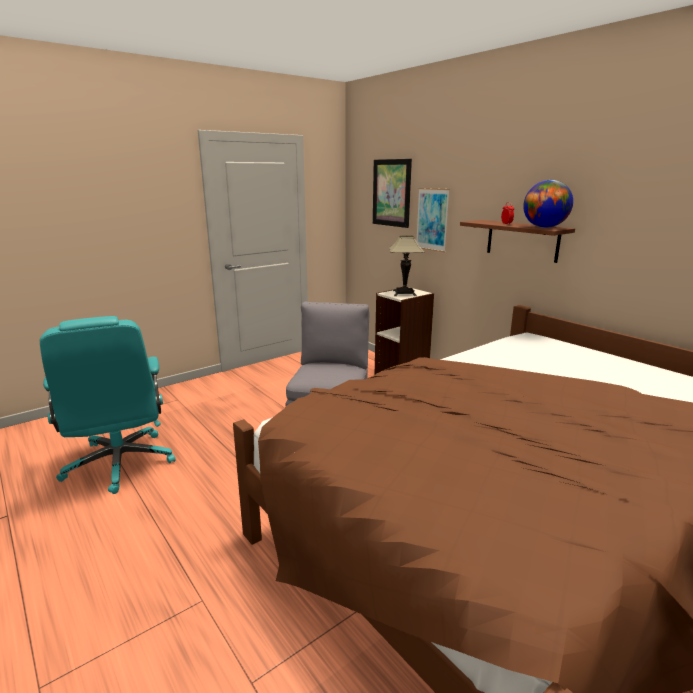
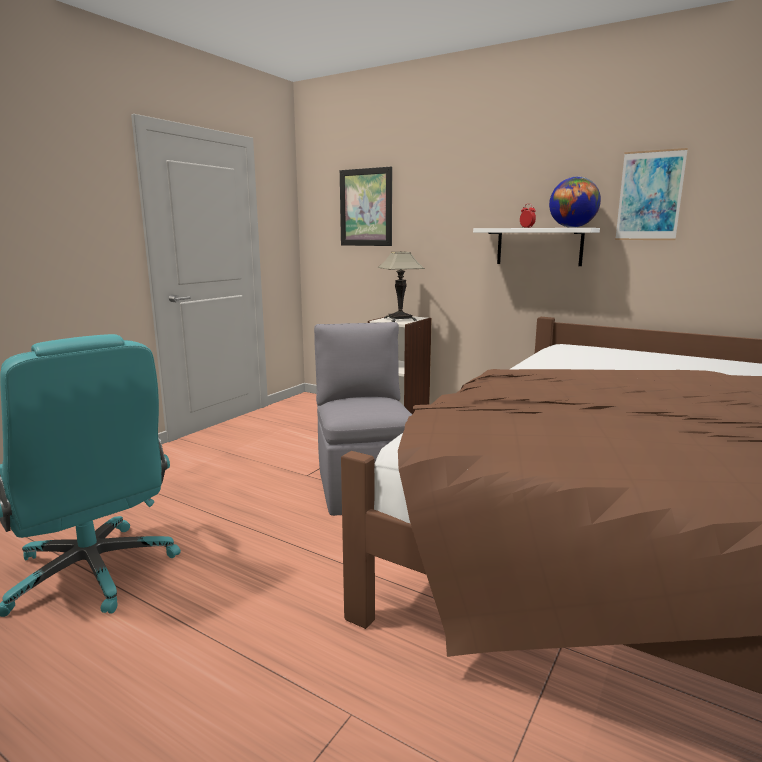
camera: 20 degrees left, 5 degrees down
picture [417,188,450,252] -> picture moved to [615,148,688,240]
brown shelf [460,220,575,263] -> white shelf [473,228,600,266]

